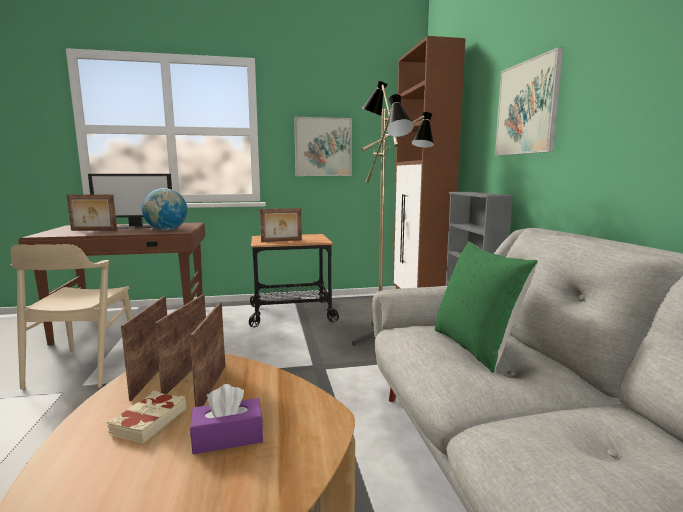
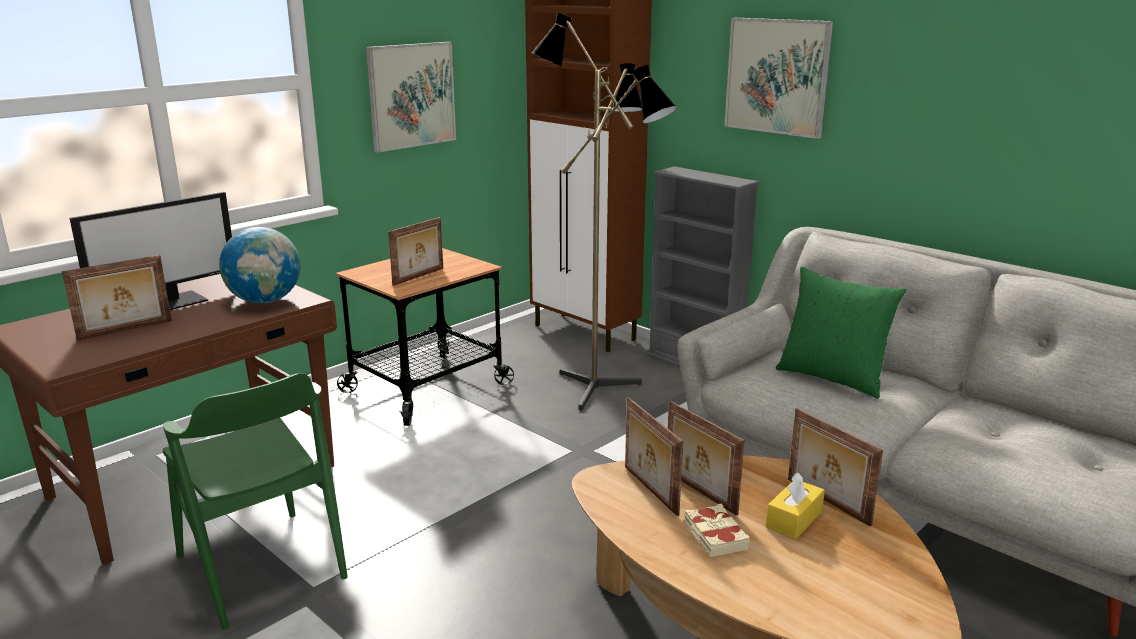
camera: 35 degrees left, 10 degrees up
beige chair [11,244,133,390] -> green chair [163,373,348,630]
picture frame [121,296,167,401] -> picture frame moved to [788,408,883,527]
purple tissue box [190,384,263,454] -> yellow tissue box [766,473,825,539]

